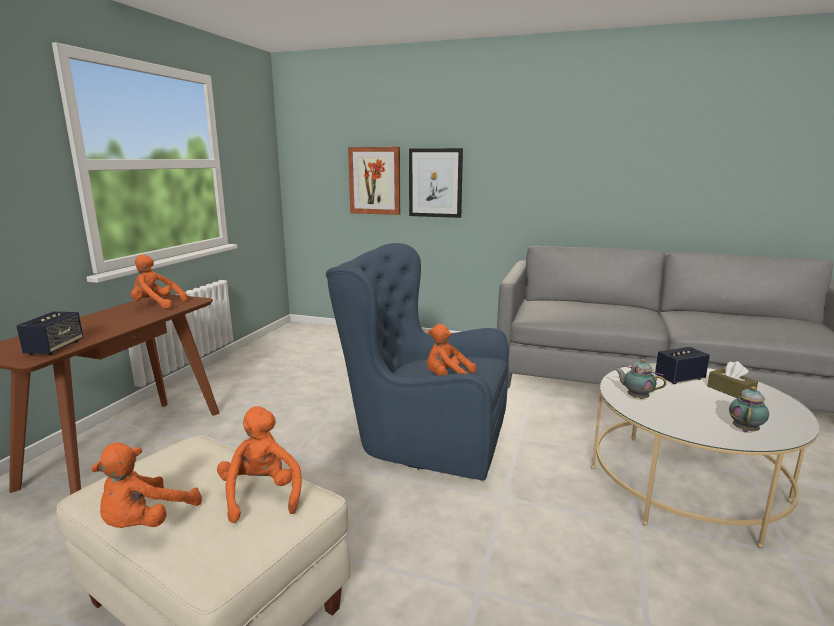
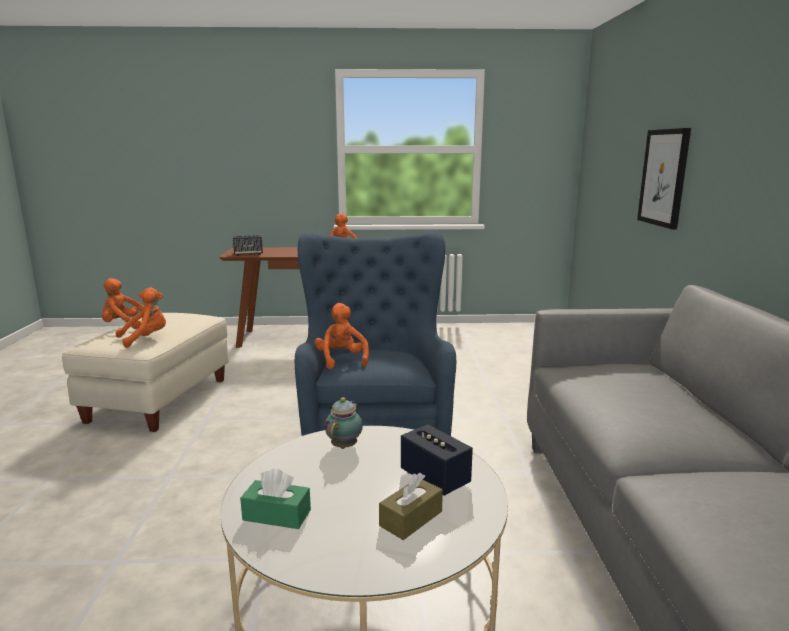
camera: 70 degrees right, 0 degrees up
picture [348,147,400,215] -> none
teapot [729,386,769,432] -> green tissue box [240,468,311,529]

